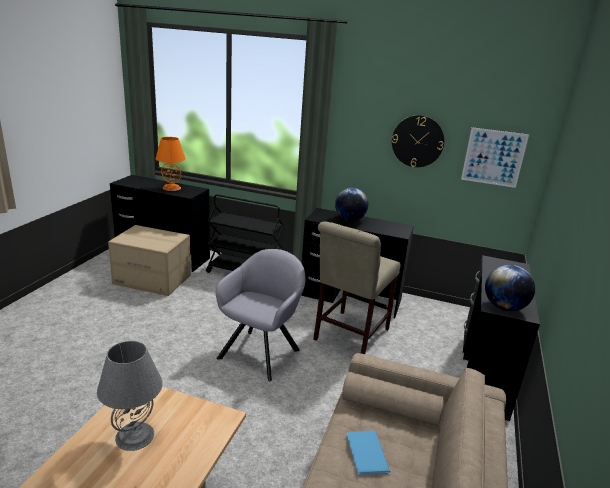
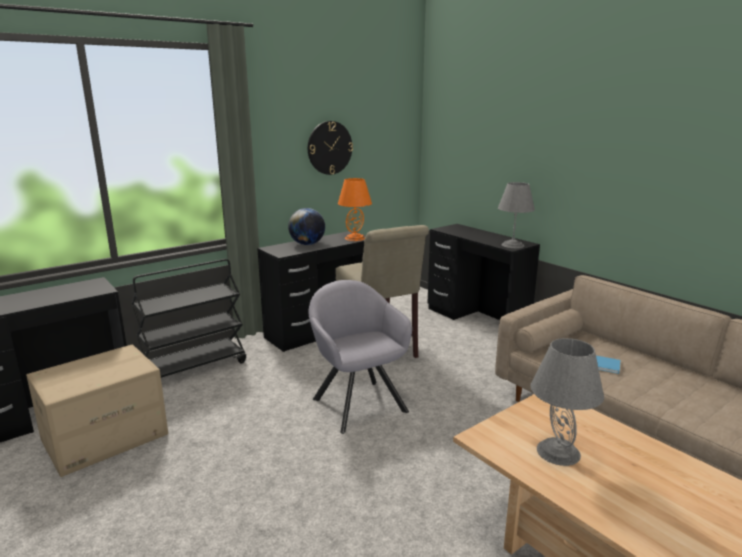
camera: 55 degrees left, 5 degrees down
orange table lamp [155,137,186,191] -> orange table lamp moved to [338,178,372,241]
picture [461,127,529,188] -> none
globe [485,265,535,311] -> grey table lamp [498,182,535,248]

